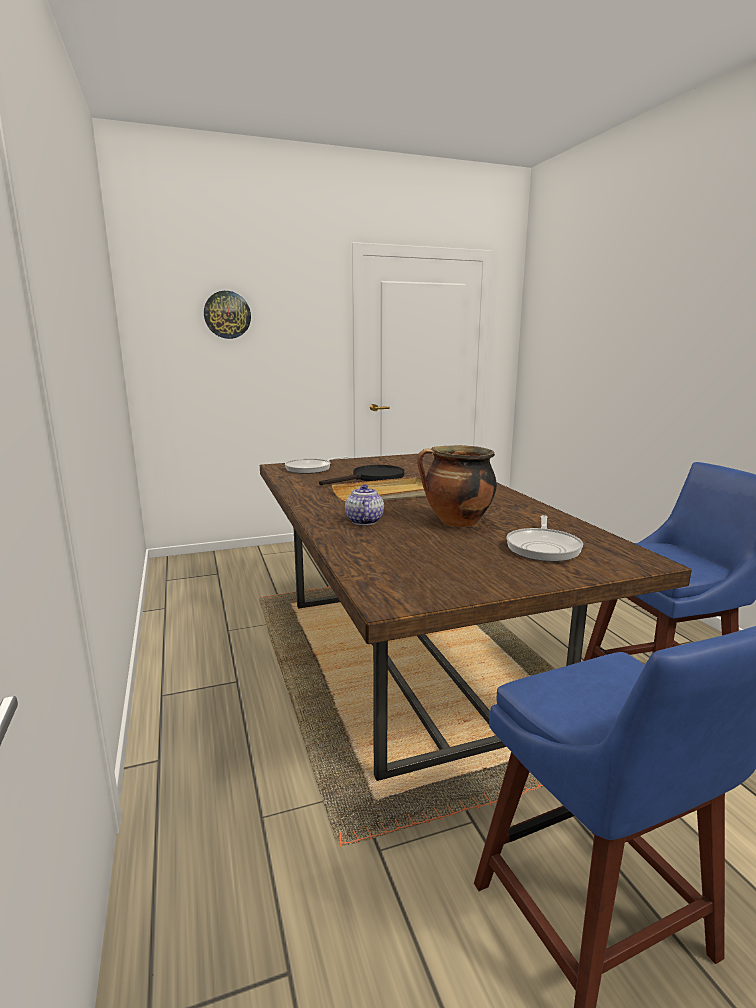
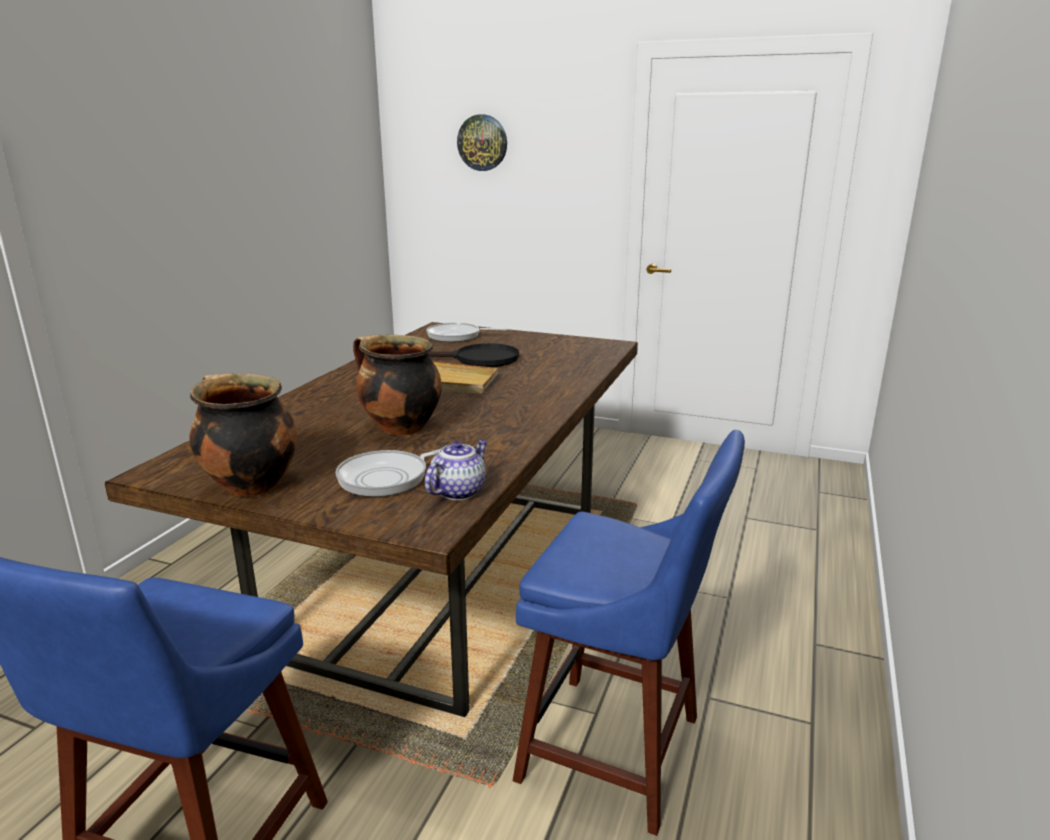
camera: 40 degrees right, 5 degrees up
teapot [345,484,384,525] -> teapot moved to [425,440,487,500]
none -> cooking pot [189,373,298,497]

